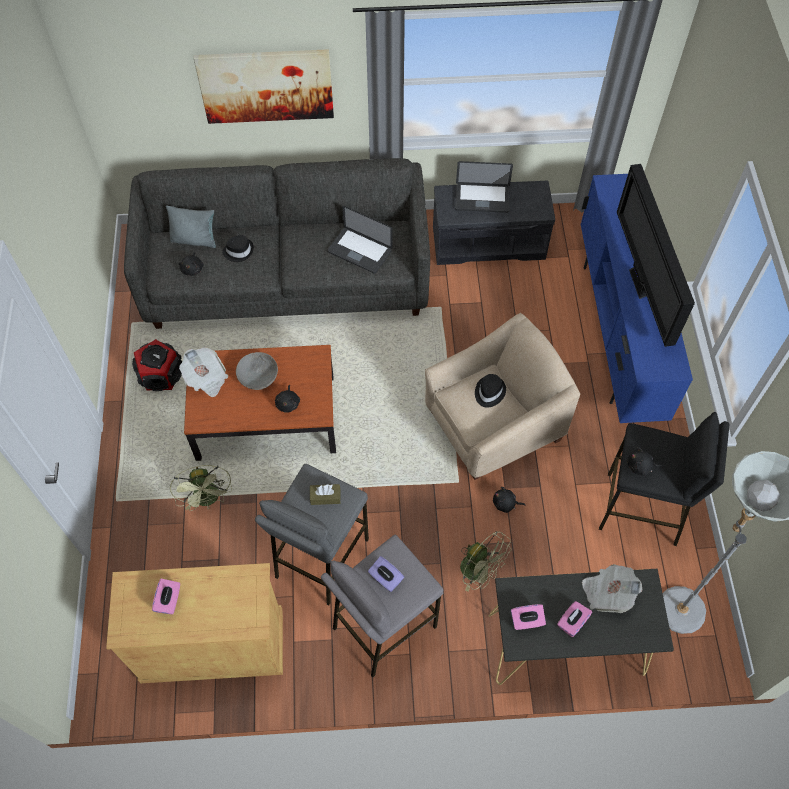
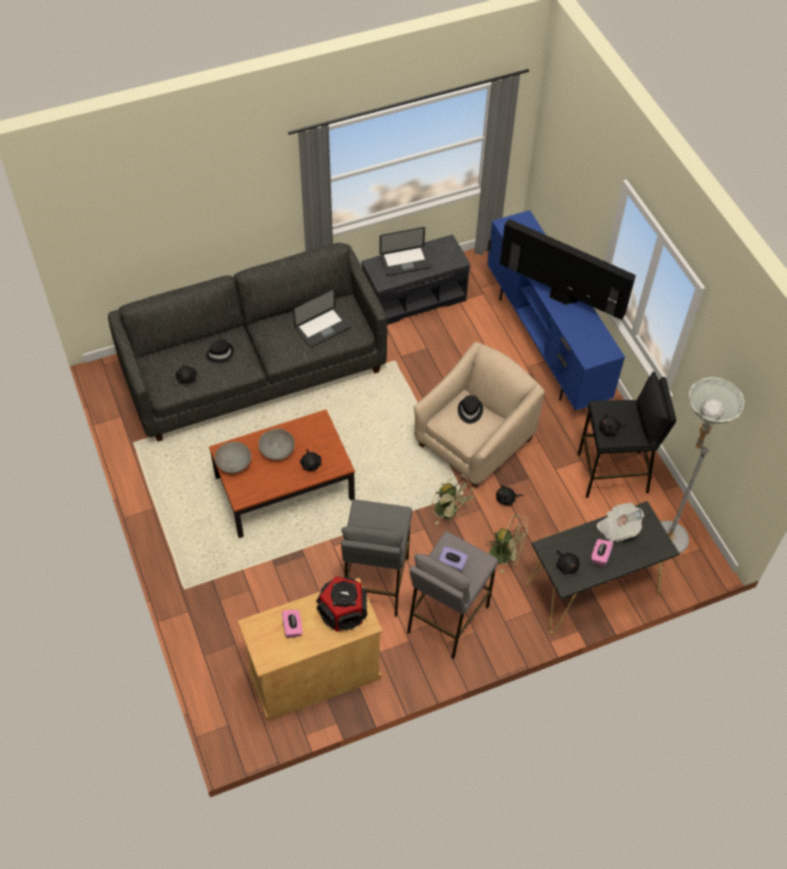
camera: 20 degrees left, 5 degrees down
speaker [132,339,182,391] -> speaker moved to [317,576,367,632]
grey pillow [166,205,216,248] -> none
green fan [170,465,232,511] -> green fan moved to [431,475,477,525]
newspaper [179,348,228,397] -> grey bowl [215,442,251,474]
picture [194,49,334,124] -> none
brown tissue box [310,484,341,505] -> none
laptop [327,206,393,274] -> laptop turned 45 degrees counterclockwise [293,288,351,347]
pink tissue box [511,604,546,630] -> black plush toy [556,550,580,574]
television [617,164,695,347] -> television turned 150 degrees clockwise [500,219,636,320]

